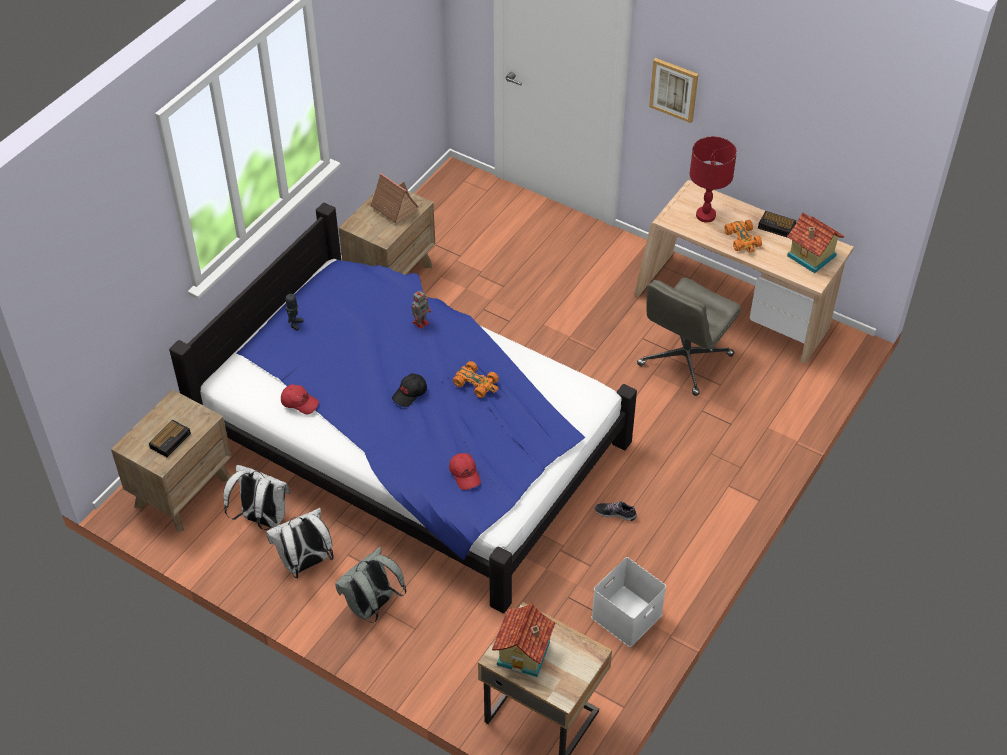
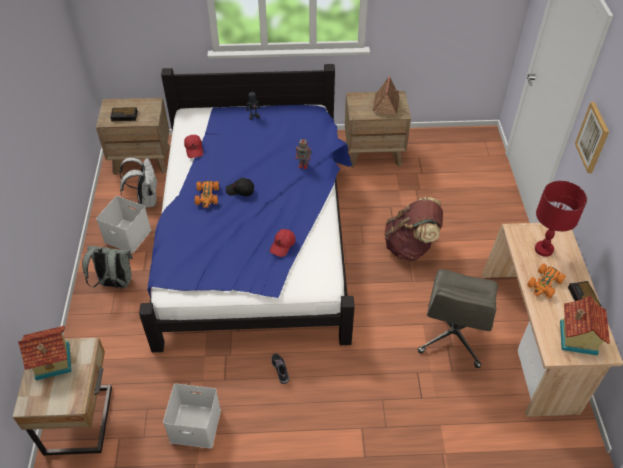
camera: 55 degrees right, 0 degrees up
white backpack [266,508,334,578] -> white storage box [96,196,151,253]
red cap [449,453,481,490] -> red cap moved to [270,229,296,257]
orange toy car [453,361,499,398] -> orange toy car moved to [195,181,219,208]
grey office chair [637,278,741,396] -> grey office chair turned 75 degrees counterclockwise [418,269,498,368]
none -> brown backpack [384,197,443,261]

